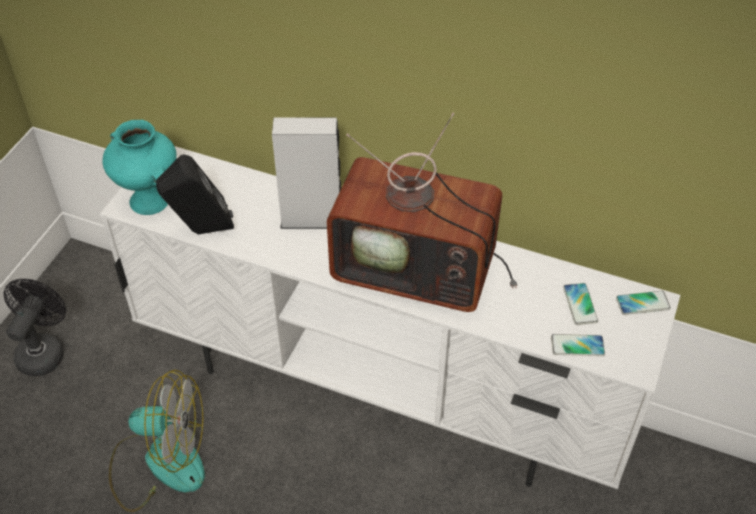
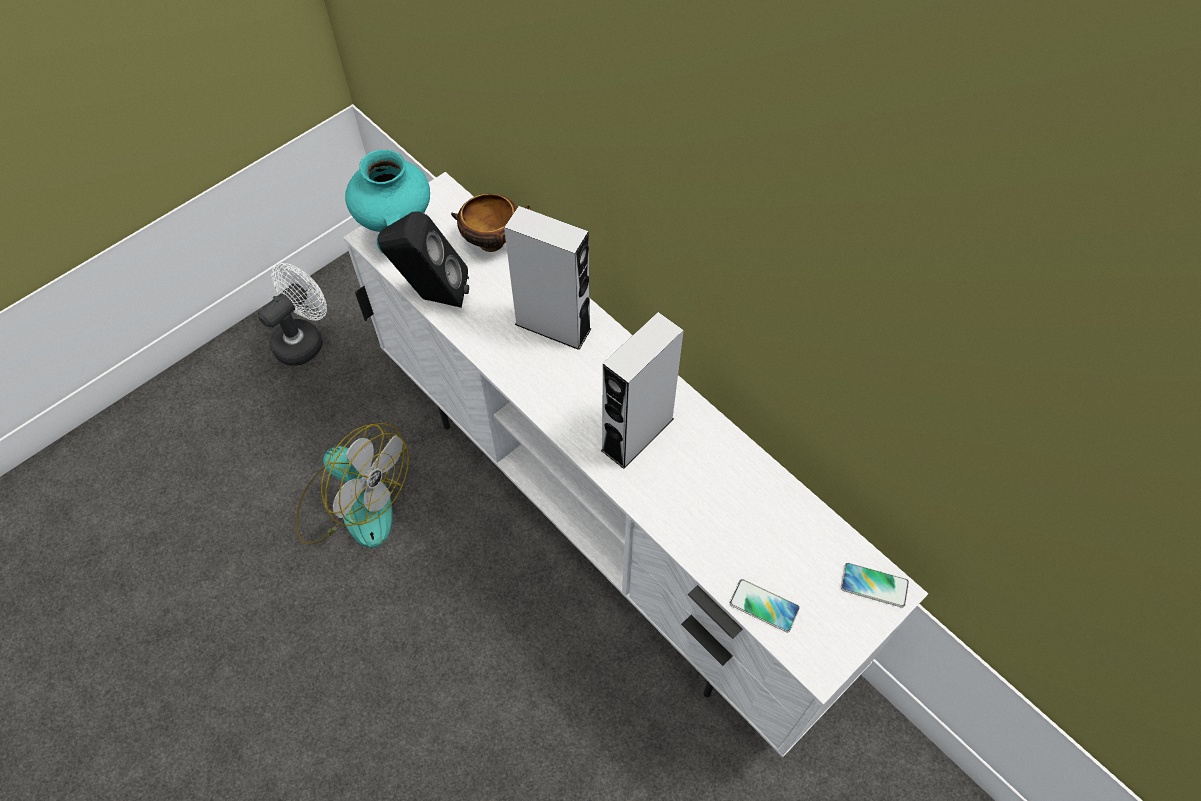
camera: 25 degrees right, 10 degrees up
black fan [4,279,66,376] -> white fan [258,263,327,366]
television [327,113,517,312] -> grey speaker [601,312,684,469]
phone [563,283,598,325] -> none
none -> bowl [451,194,531,252]

